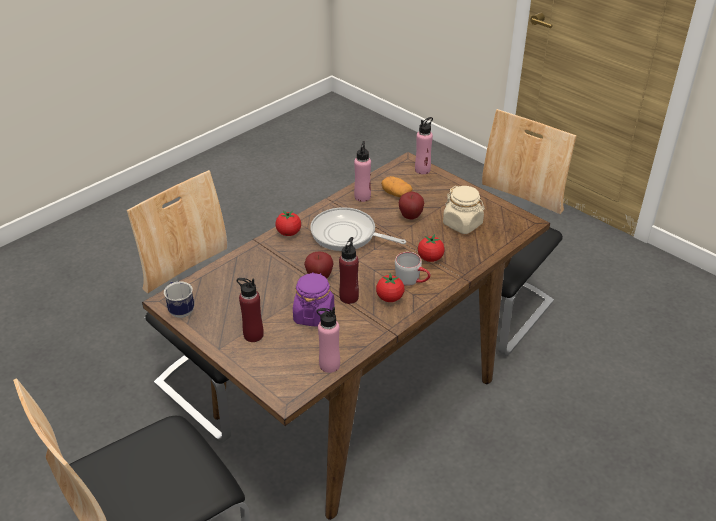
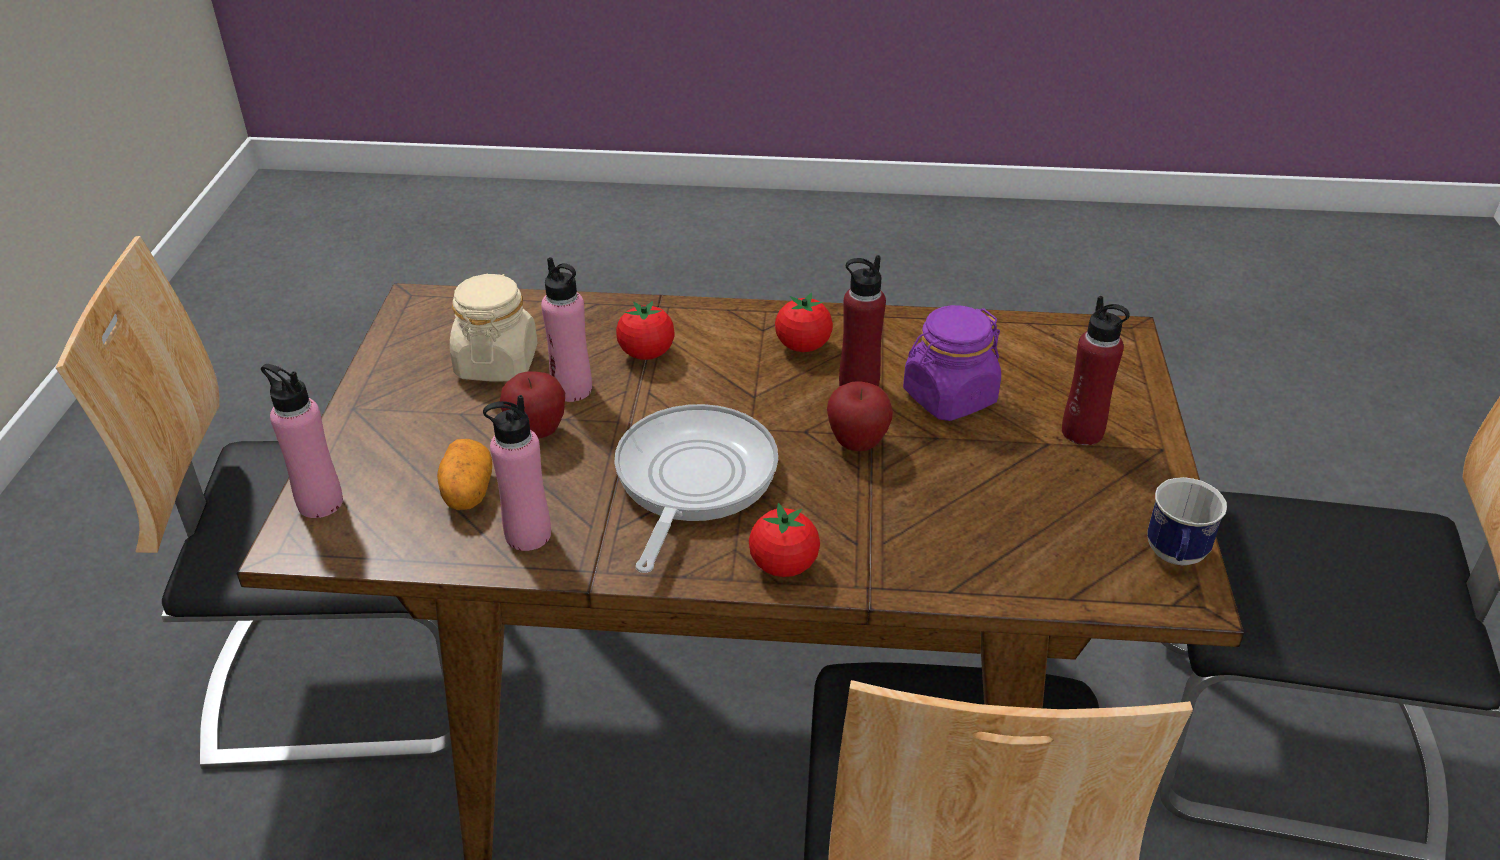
camera: 130 degrees left, 0 degrees up
frying pan [310,207,406,251] -> frying pan turned 150 degrees counterclockwise [614,404,778,573]
pink bottle [316,307,340,373] -> pink bottle moved to [541,257,592,402]
grey mug [395,252,430,286] -> none

